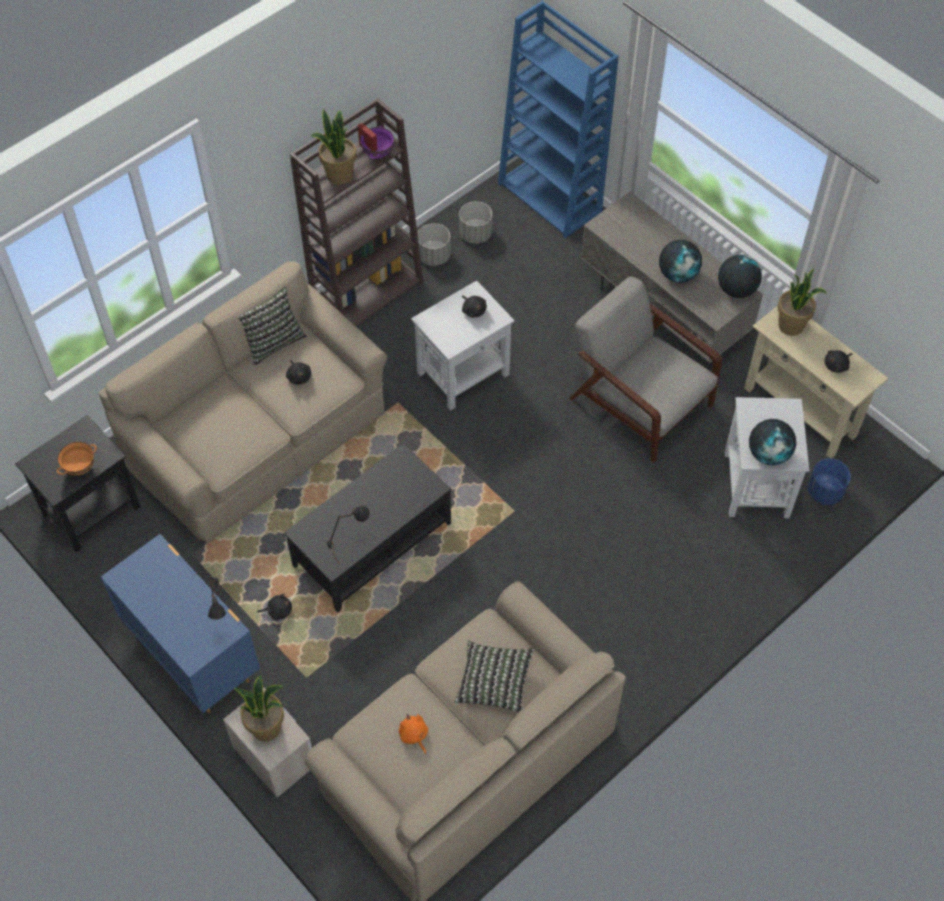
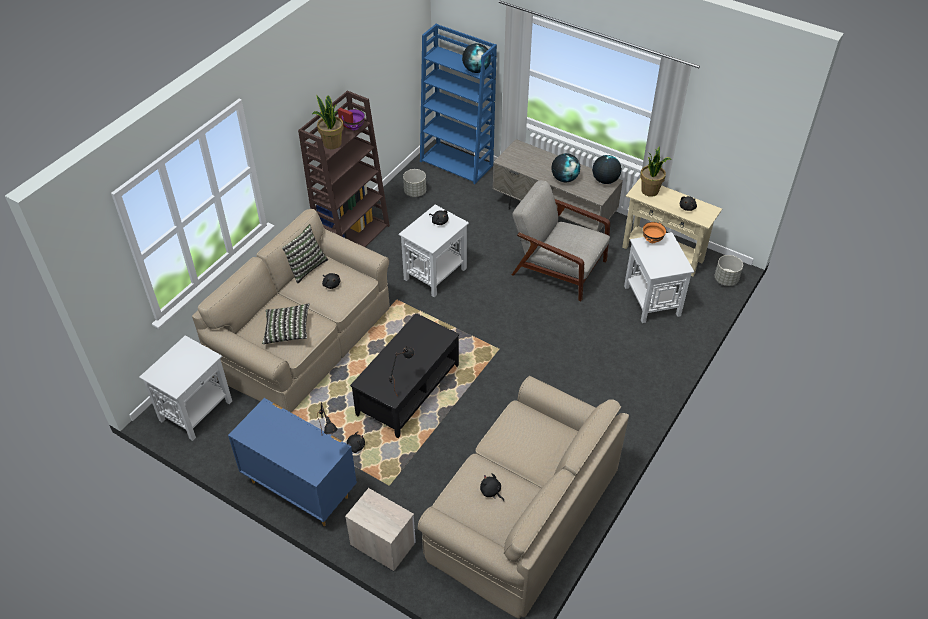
camera: 15 degrees left, 10 degrees down
black side table [15,415,141,552] -> white side table [139,336,232,441]
orange bowl [57,442,97,475] -> orange bowl moved to [643,222,666,243]
potted plant [233,675,284,742] -> none
orange plush toy [399,714,428,754] -> black plush toy [480,473,504,501]
grey planter [417,223,451,266] -> grey planter moved to [715,255,743,286]
pillow [454,641,534,713] -> pillow moved to [262,303,309,344]
globe [749,419,796,465] -> globe moved to [462,43,491,73]
blue planter [808,458,851,505] -> none

